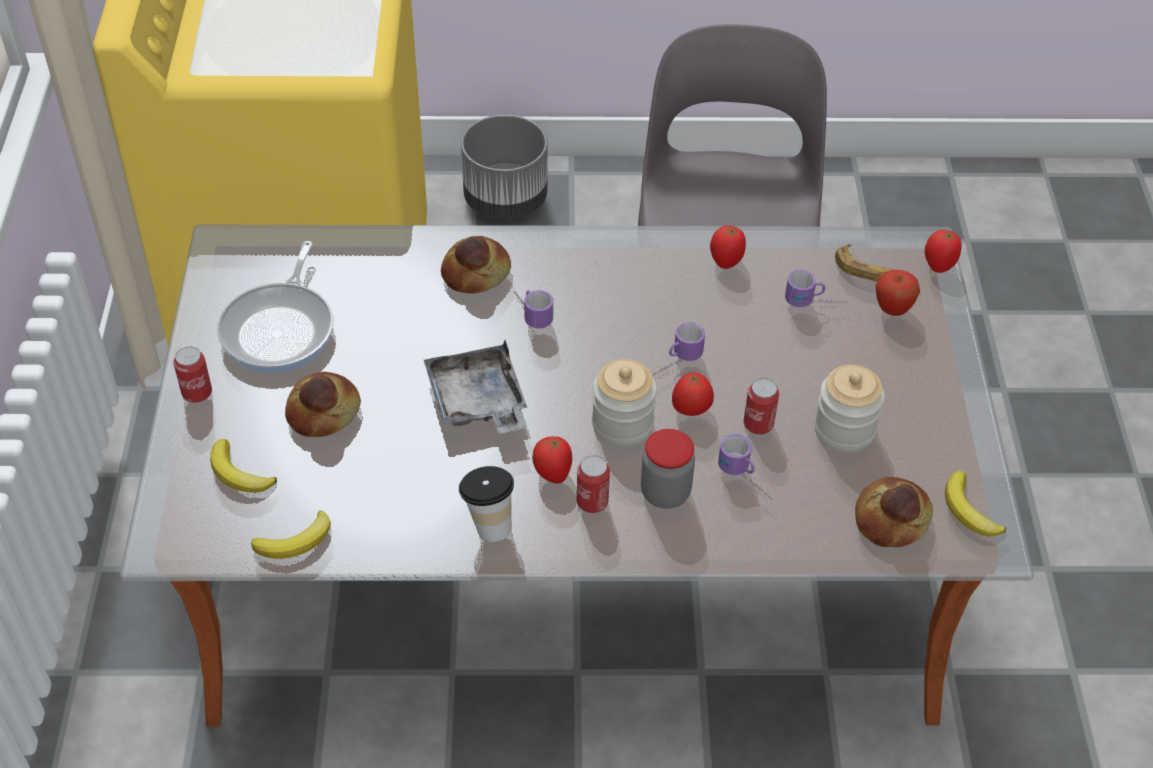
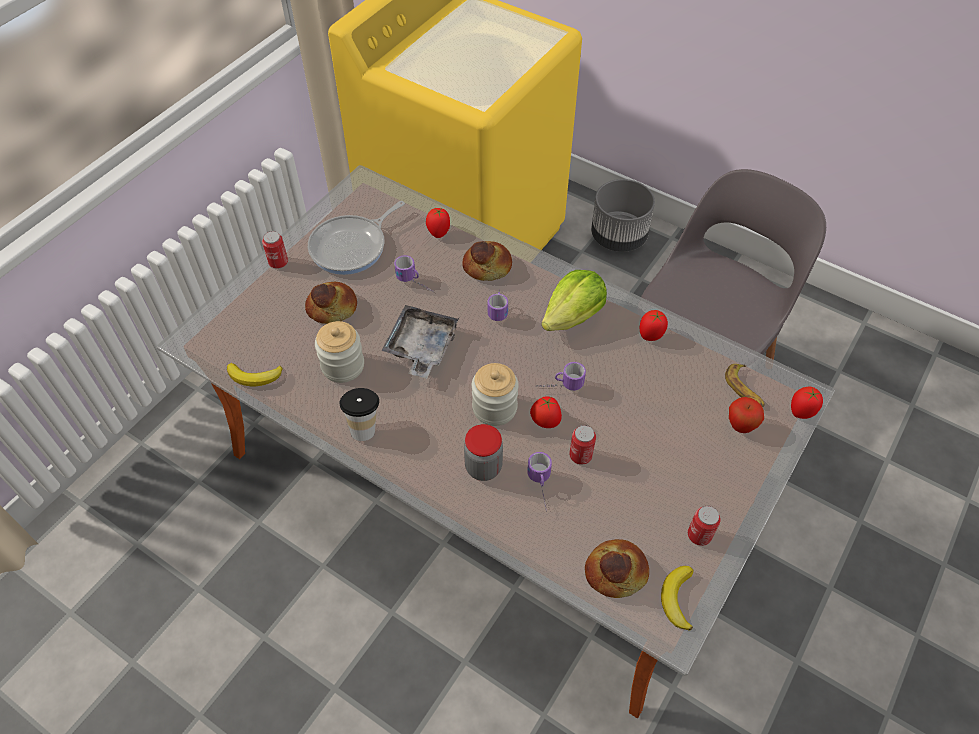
camera: 35 degrees right, 5 degrees up
banana [210,439,277,493] -> none
tomato [532,435,572,484] -> tomato moved to [426,208,450,238]
can [577,455,610,513] -> can moved to [688,506,720,546]
mug [785,270,847,307] -> mug moved to [394,255,434,293]
jar [814,365,885,452] -> jar moved to [315,321,364,383]
none -> lettuce [542,270,607,331]

